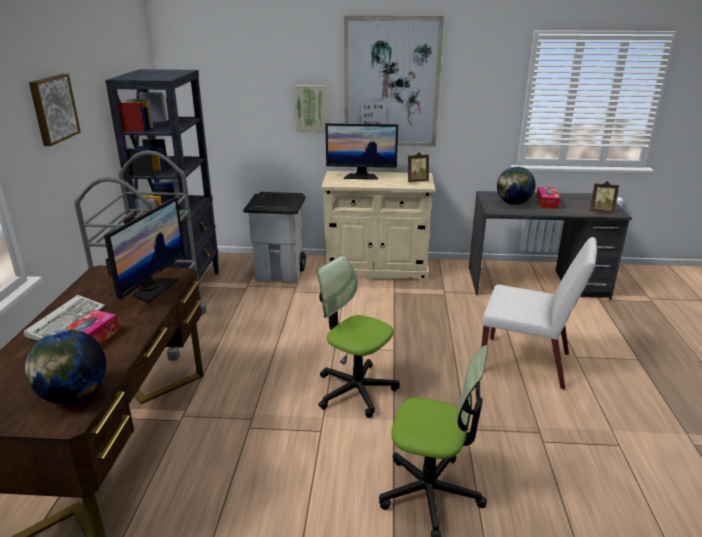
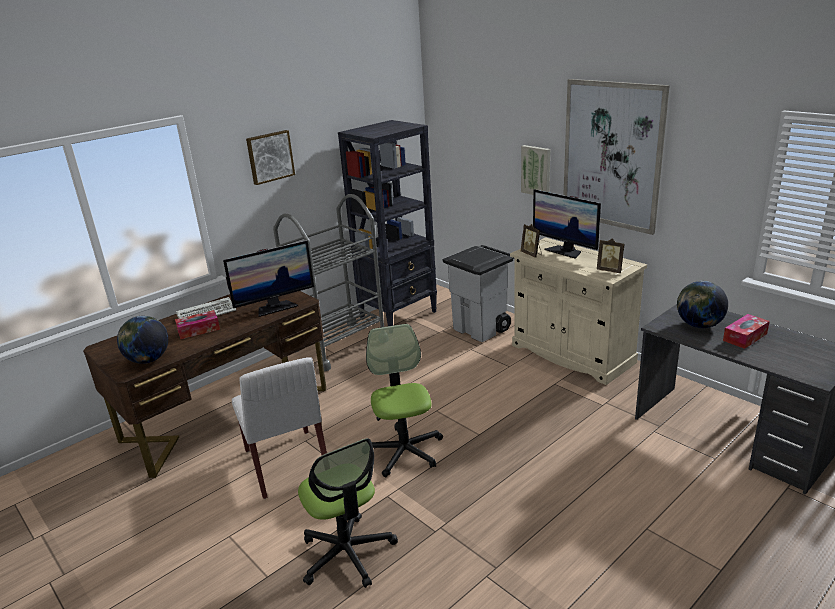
camera: 45 degrees right, 0 degrees up
white chair [481,237,597,390] -> white chair moved to [232,357,327,499]
picture frame [590,181,619,213] -> picture frame moved to [521,224,542,257]

